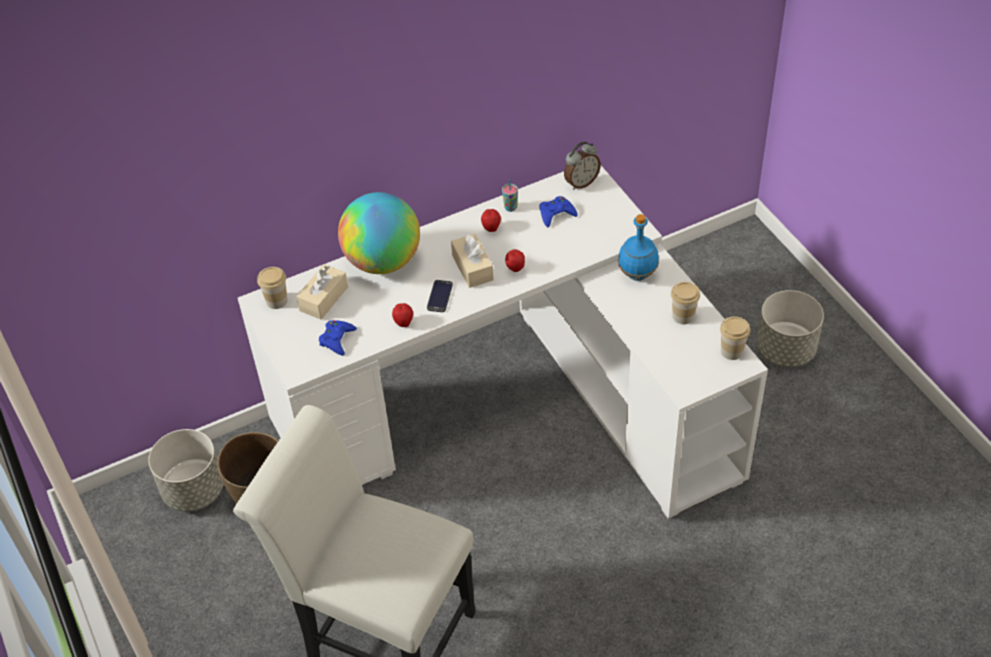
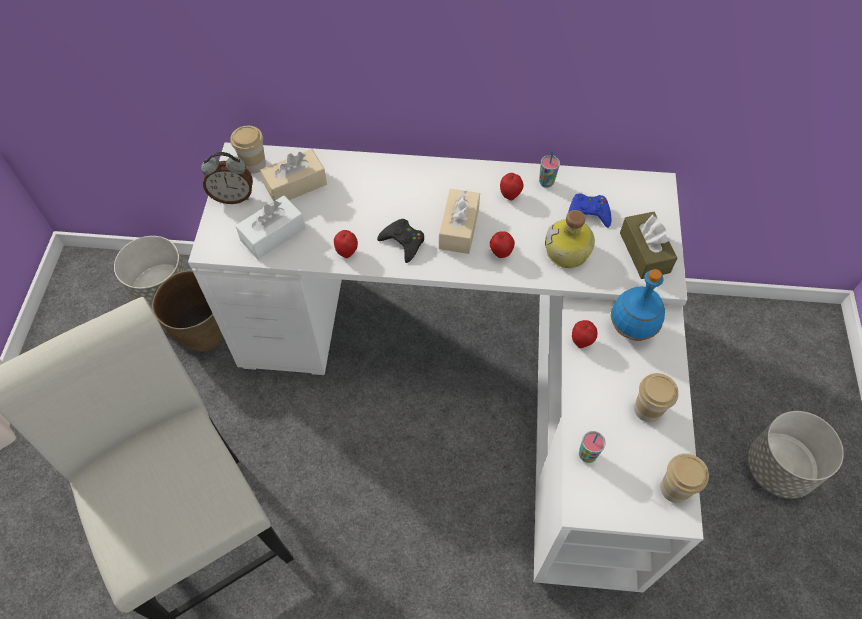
camera: 30 degrees right, 10 degrees up
blue game controller [319,320,357,355] -> white tissue box [235,195,305,259]
globe [338,192,420,274] -> none
phone [427,280,453,312] -> black game controller [377,219,424,263]
alarm clock [564,142,601,190] -> alarm clock moved to [201,152,253,204]
none -> bottle [545,210,595,268]
none -> apple [572,320,597,348]
none -> cup [579,431,606,463]
none -> brown tissue box [620,212,677,279]

